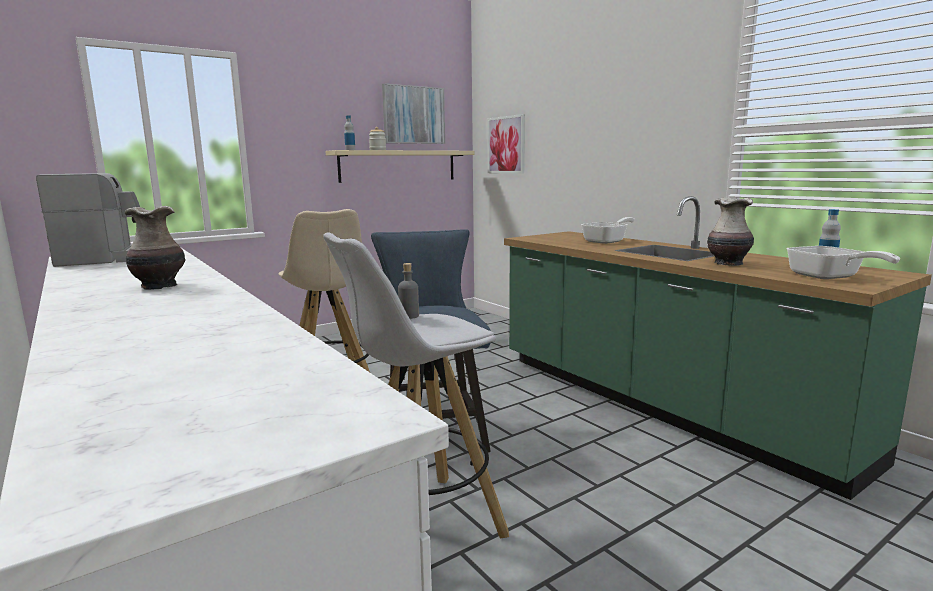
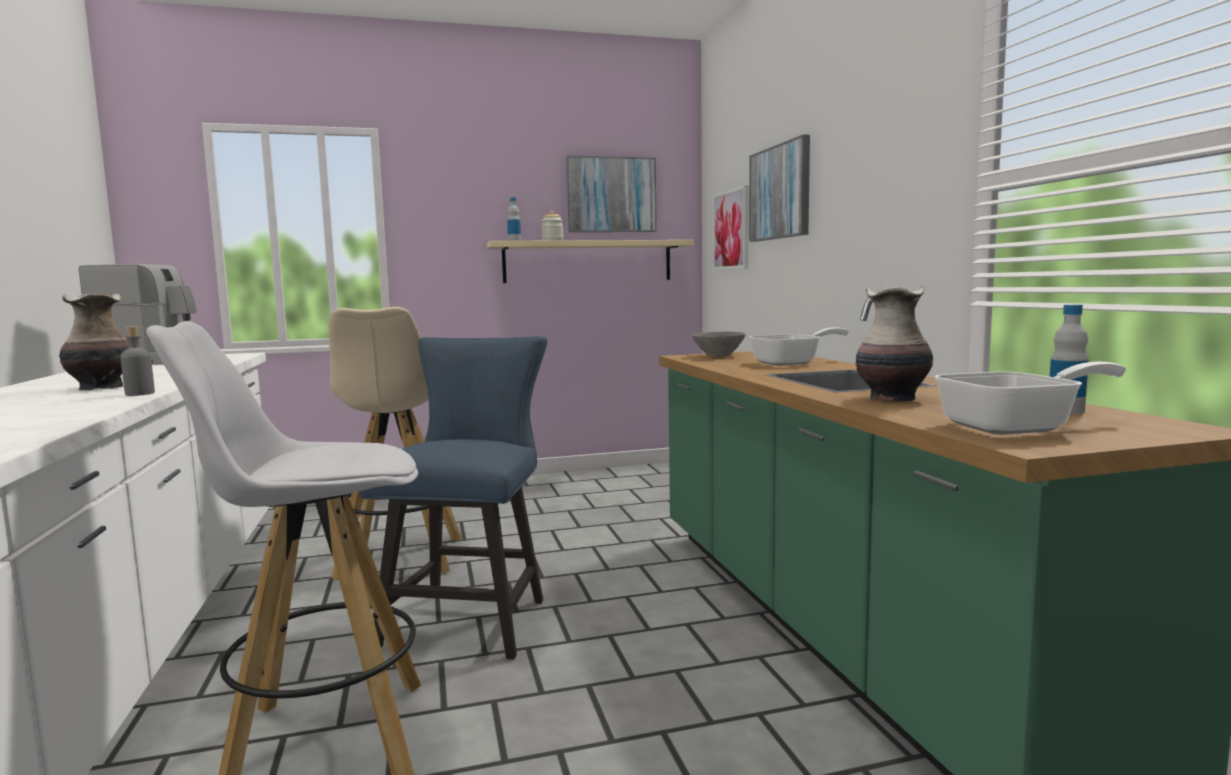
camera: 20 degrees right, 5 degrees down
grey bottle [398,263,419,319] -> grey bottle moved to [120,326,155,396]
frying pan [786,246,900,279] -> frying pan turned 105 degrees counterclockwise [935,361,1126,435]
none -> grey bowl [692,331,746,357]
none -> picture [749,134,810,242]

